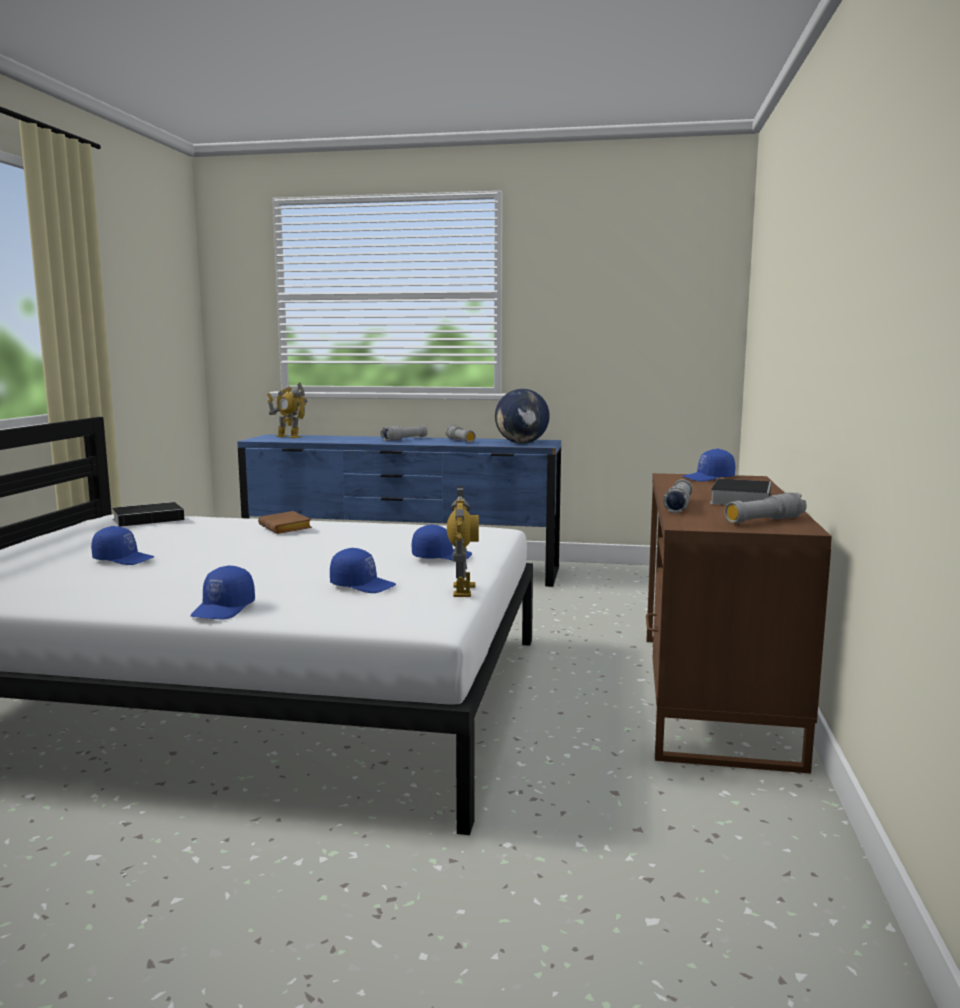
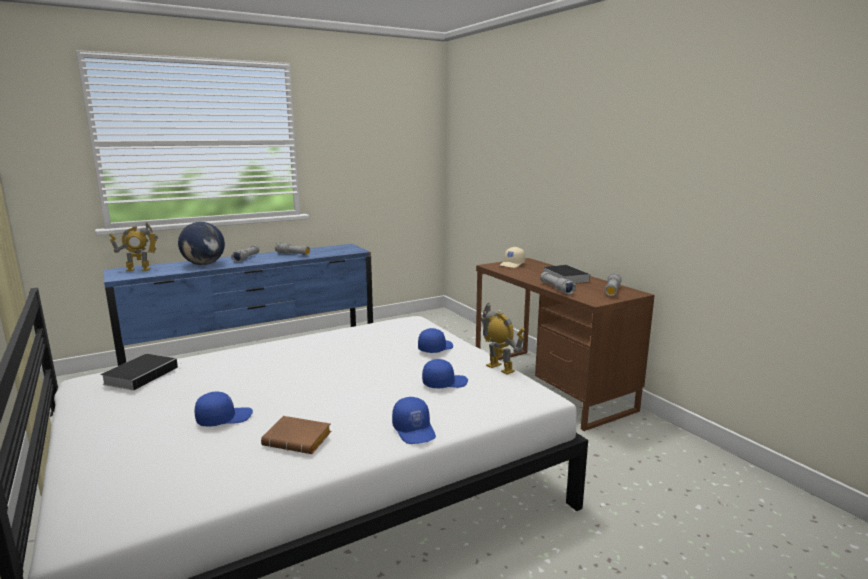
camera: 40 degrees left, 5 degrees up
brown book [258,511,312,534] -> brown book moved to [261,416,331,454]
globe [495,389,550,444] -> globe moved to [178,222,225,265]
blue cap [682,449,735,482] -> beige cap [499,247,525,268]

